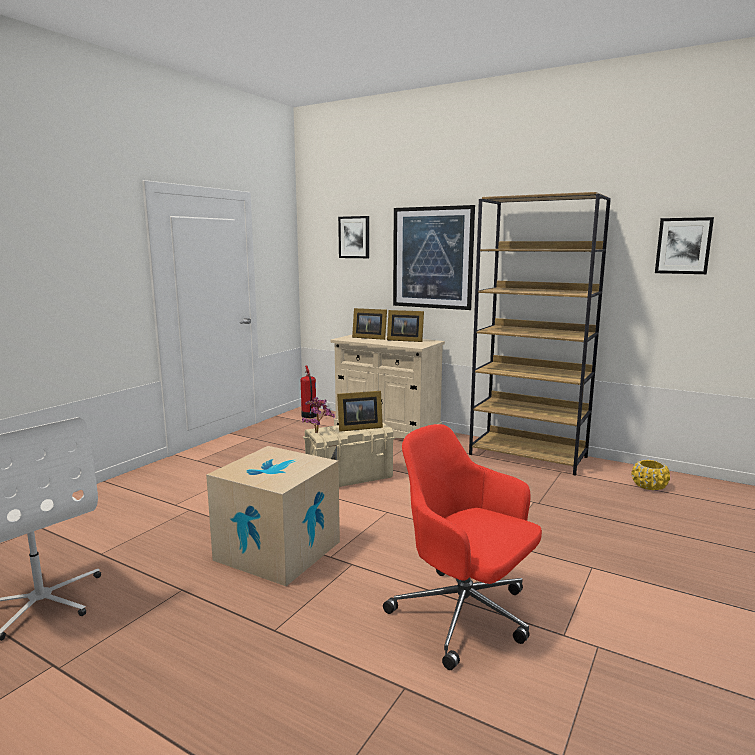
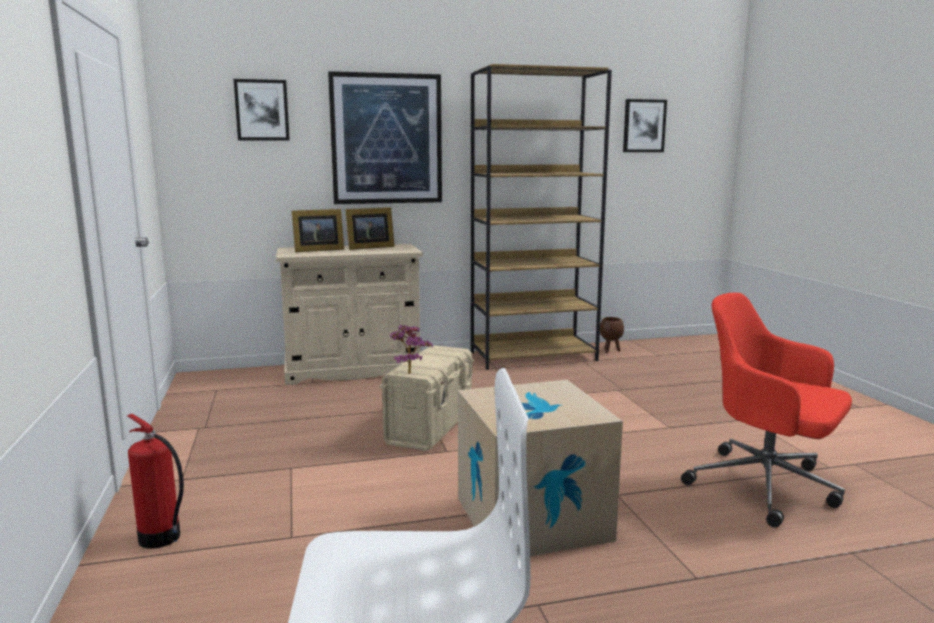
camera: 45 degrees left, 0 degrees up
fire extinguisher [301,365,317,418] -> fire extinguisher moved to [127,414,184,549]
picture frame [337,391,383,432] -> none
red office chair [383,424,542,670] -> red office chair turned 45 degrees clockwise [681,293,852,527]
yellow planter [631,460,670,490] -> none
none -> brown planter [600,317,624,353]

